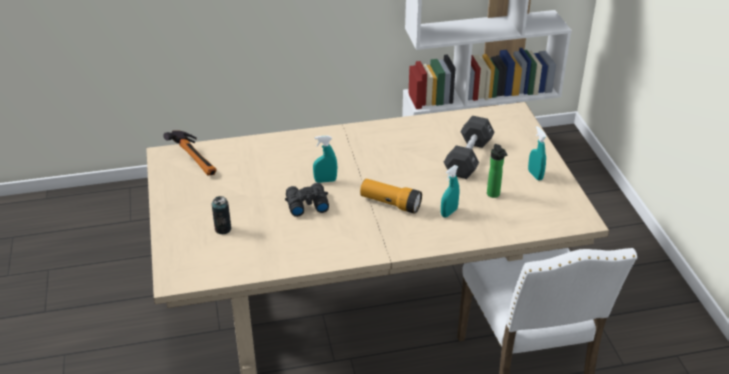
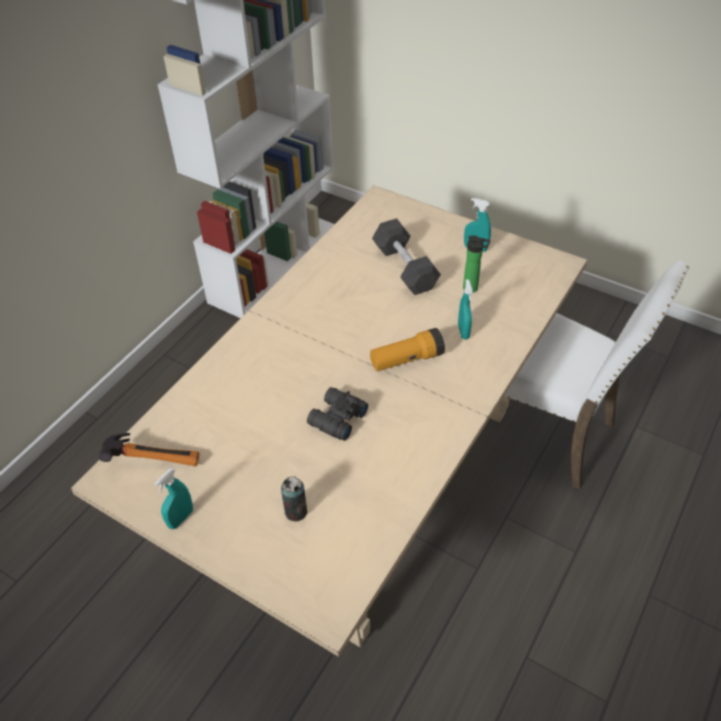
camera: 45 degrees left, 10 degrees up
turquoise spray bottle [313,135,337,183] -> turquoise spray bottle moved to [154,468,193,529]

